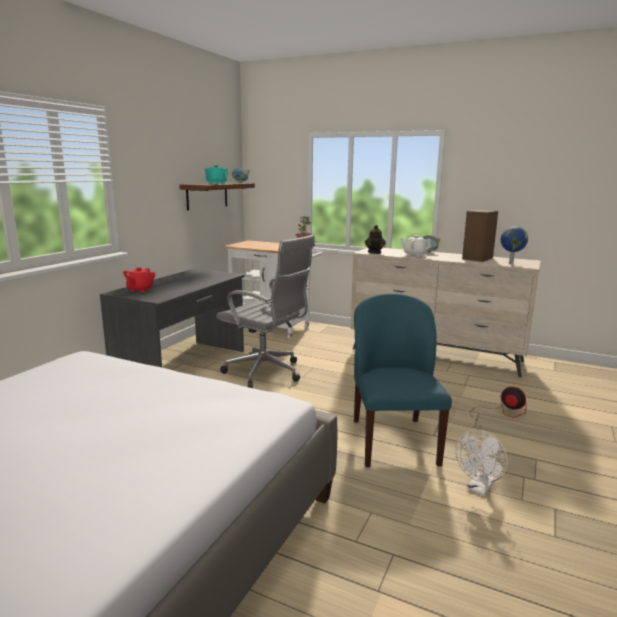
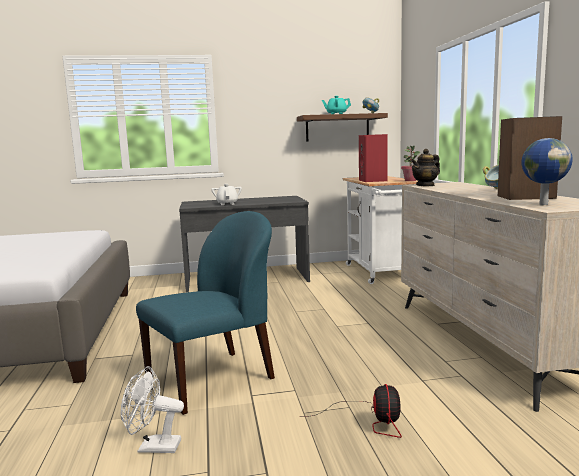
camera: 55 degrees right, 5 degrees down
red teapot [123,267,155,292] -> none
grey office chair [216,235,315,388] -> none
white teapot [400,235,431,257] -> white teapot moved to [211,184,242,205]
none -> red speaker [359,134,388,182]

